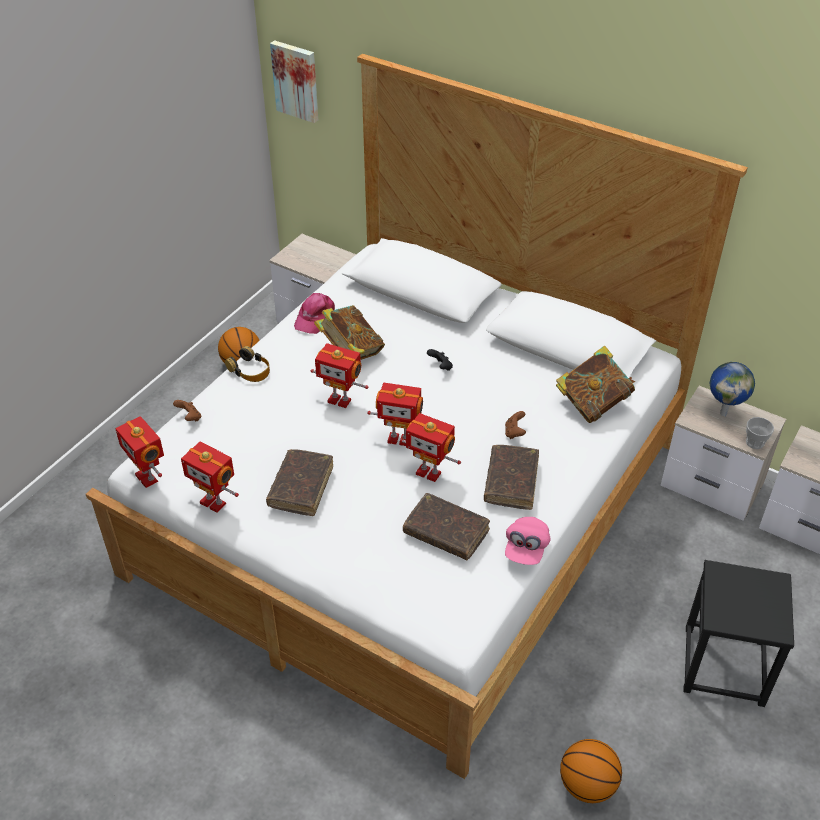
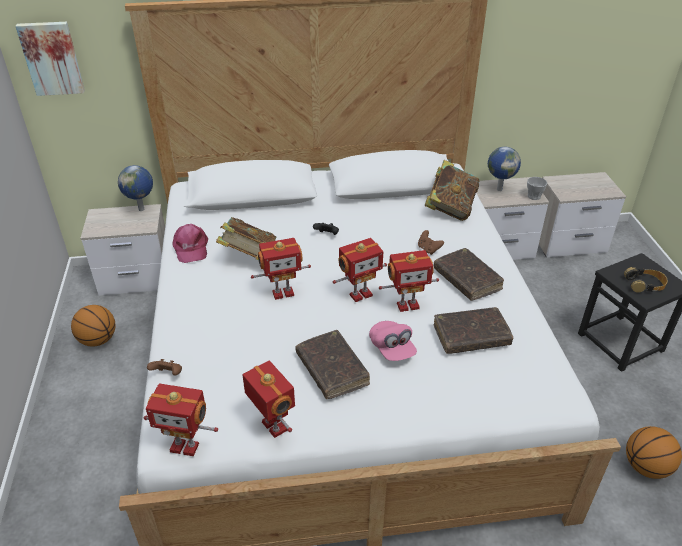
camera: 40 degrees left, 5 degrees down
toy robot [181,441,239,513] -> toy robot turned 120 degrees counterclockwise [242,360,295,438]
headphones [225,346,270,382] -> headphones moved to [624,267,668,293]
pink cap [505,517,551,565] -> pink cap moved to [369,321,417,361]
none -> globe [118,165,153,211]

